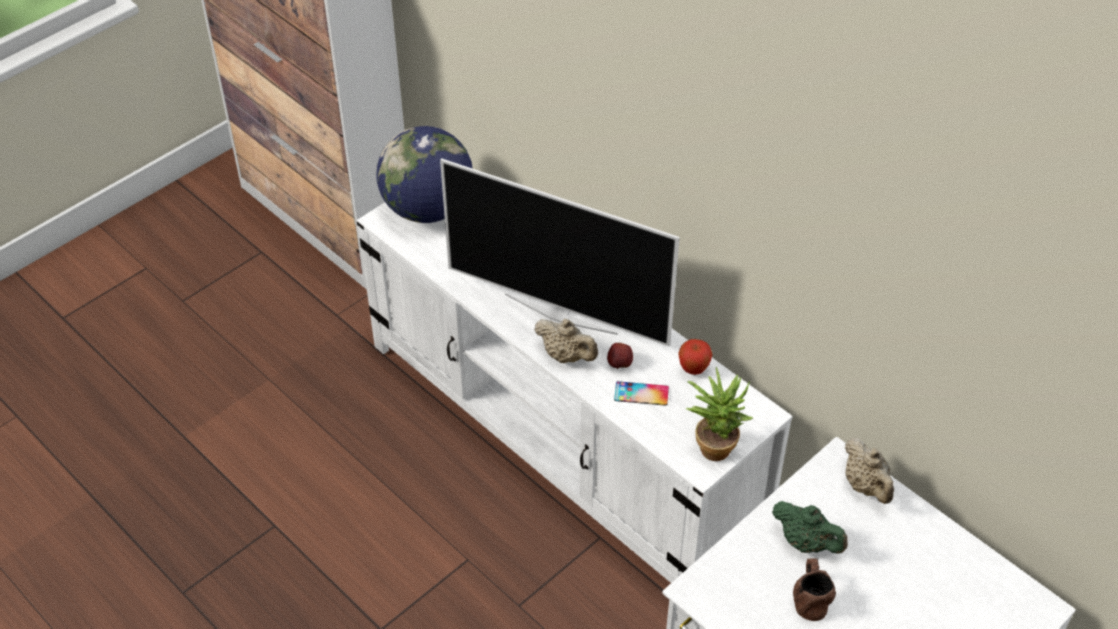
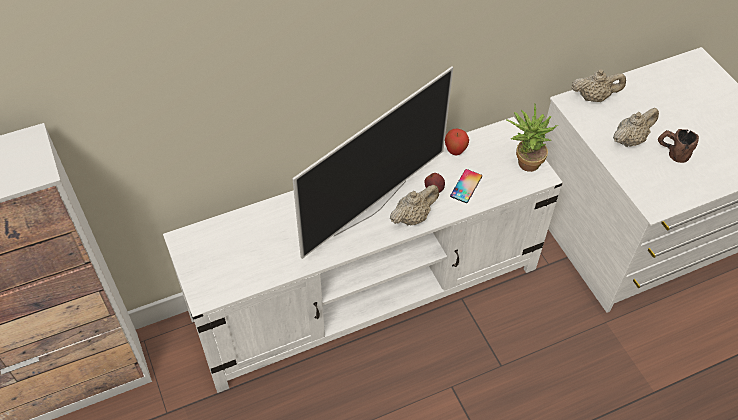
camera: 70 degrees left, 5 degrees up
globe [377,126,473,223] -> none
green teapot [772,501,848,554] -> beige teapot [613,108,659,147]

